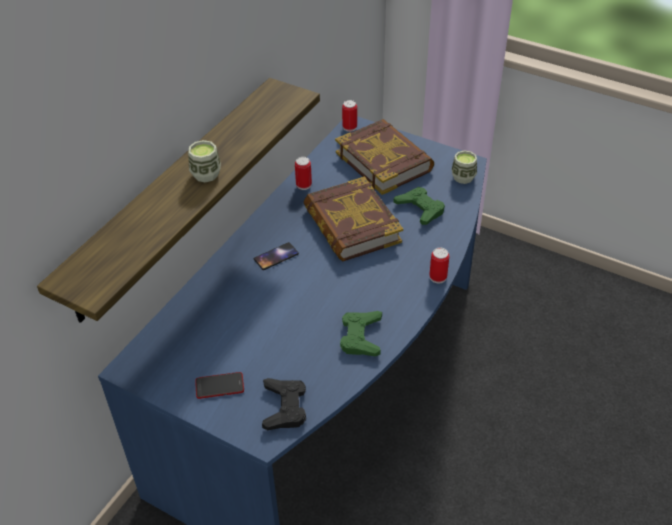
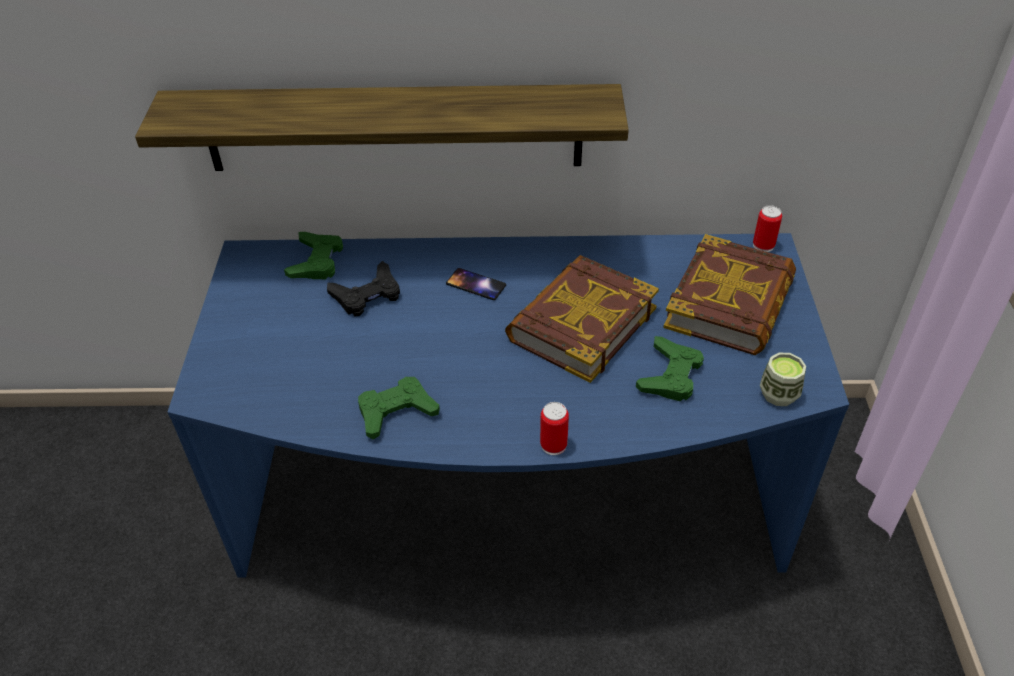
camera: 60 degrees right, 0 degrees up
cup [188,140,221,182] -> none
phone [195,372,244,399] -> none
black game controller [262,378,306,430] -> black game controller moved to [327,261,400,317]
can [295,157,312,190] -> none
none -> green game controller [284,232,343,279]

